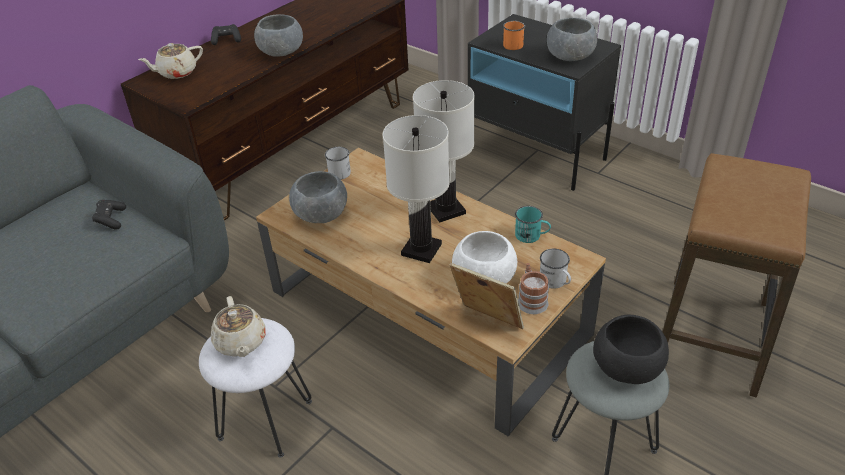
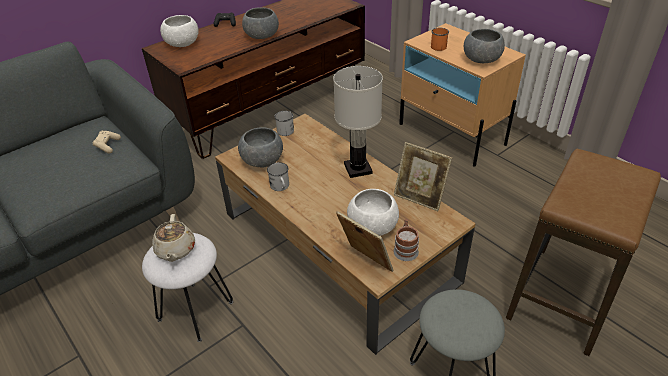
camera: 10 degrees right, 0 degrees up
black game controller [92,200,126,230] -> beige game controller [93,130,121,154]
beige teapot [138,43,203,79] -> white bowl [160,15,199,47]
white table lamp [383,115,450,263] -> none
black nightstand [468,14,621,191] -> beige nightstand [399,23,526,167]
turquoise mug [515,206,551,243] -> picture frame [394,142,452,211]
white mug [540,249,571,289] -> white mug moved to [267,162,289,191]
black bowl [593,315,669,384] -> none

